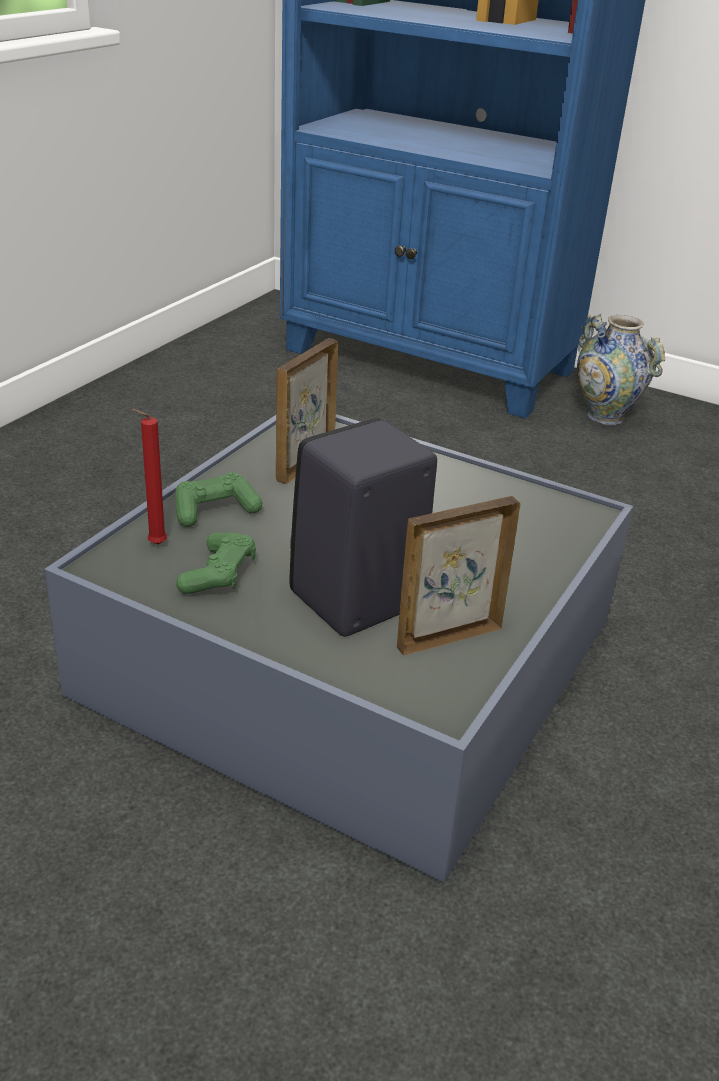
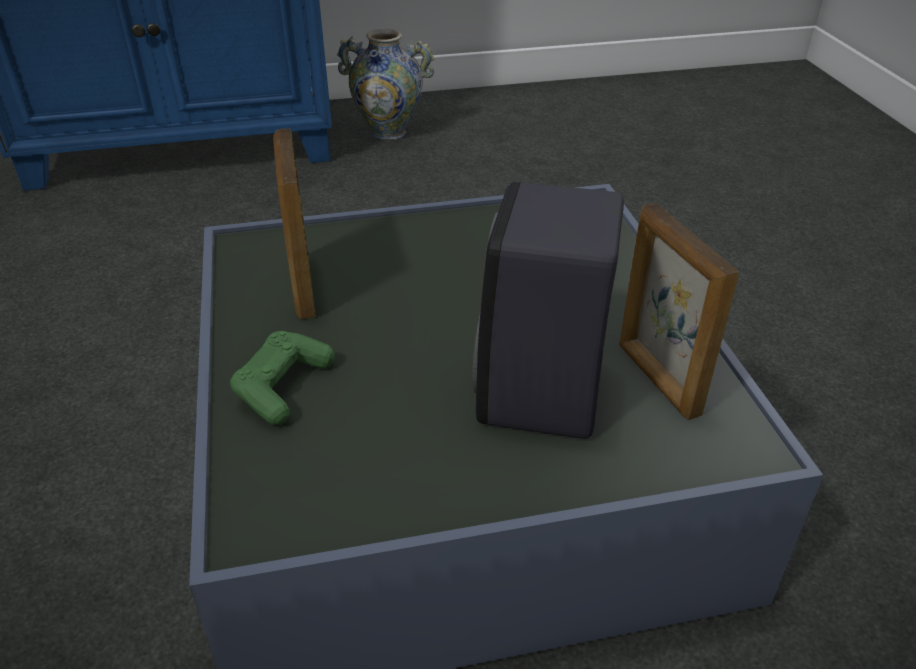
camera: 40 degrees left, 5 degrees up
red candle [131,409,167,545] -> none
green game controller [176,532,256,594] -> none
picture frame [397,496,520,656] -> picture frame turned 45 degrees counterclockwise [619,203,739,420]

